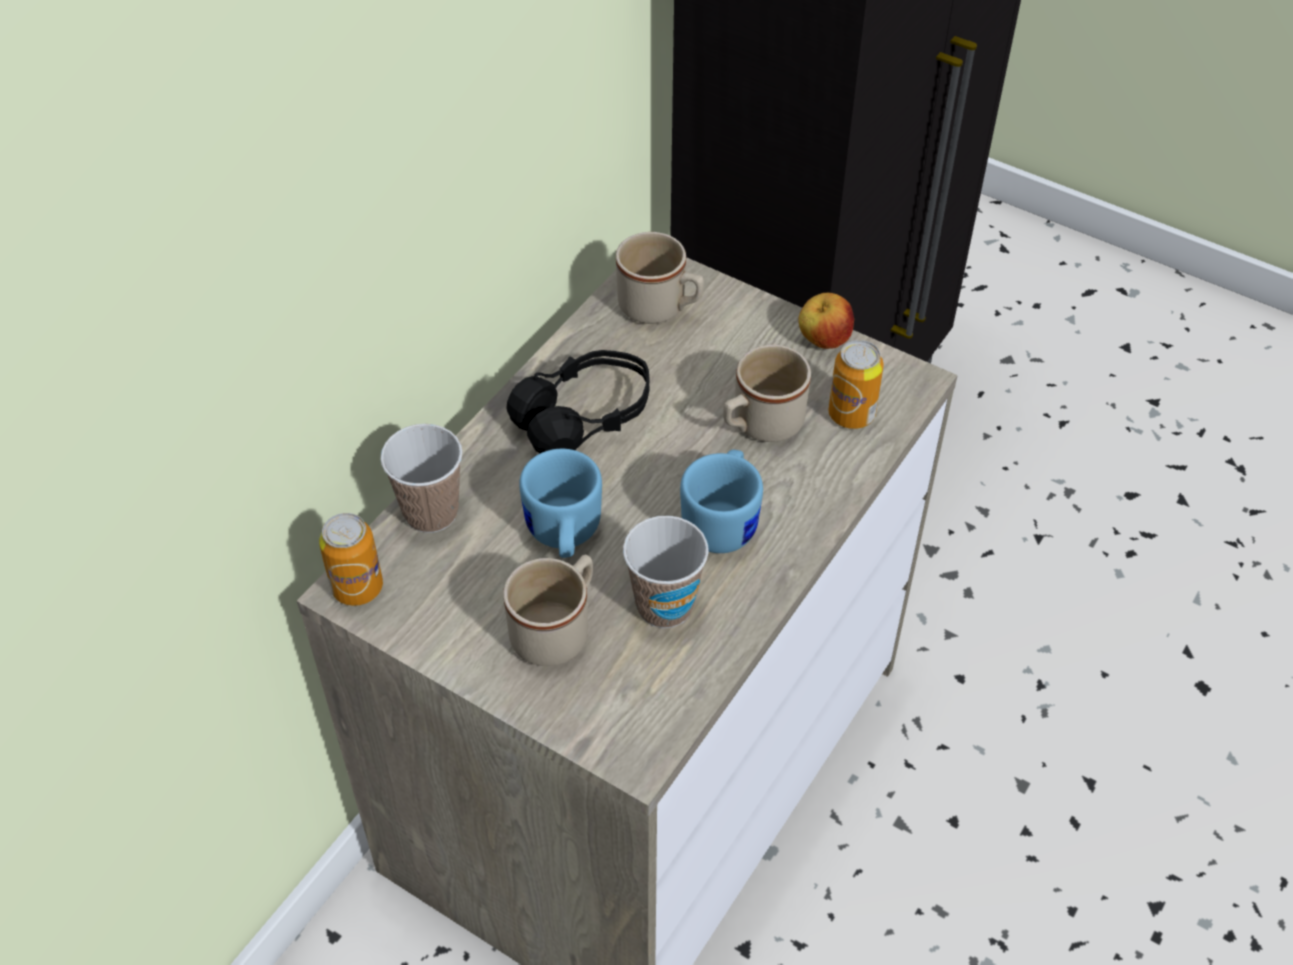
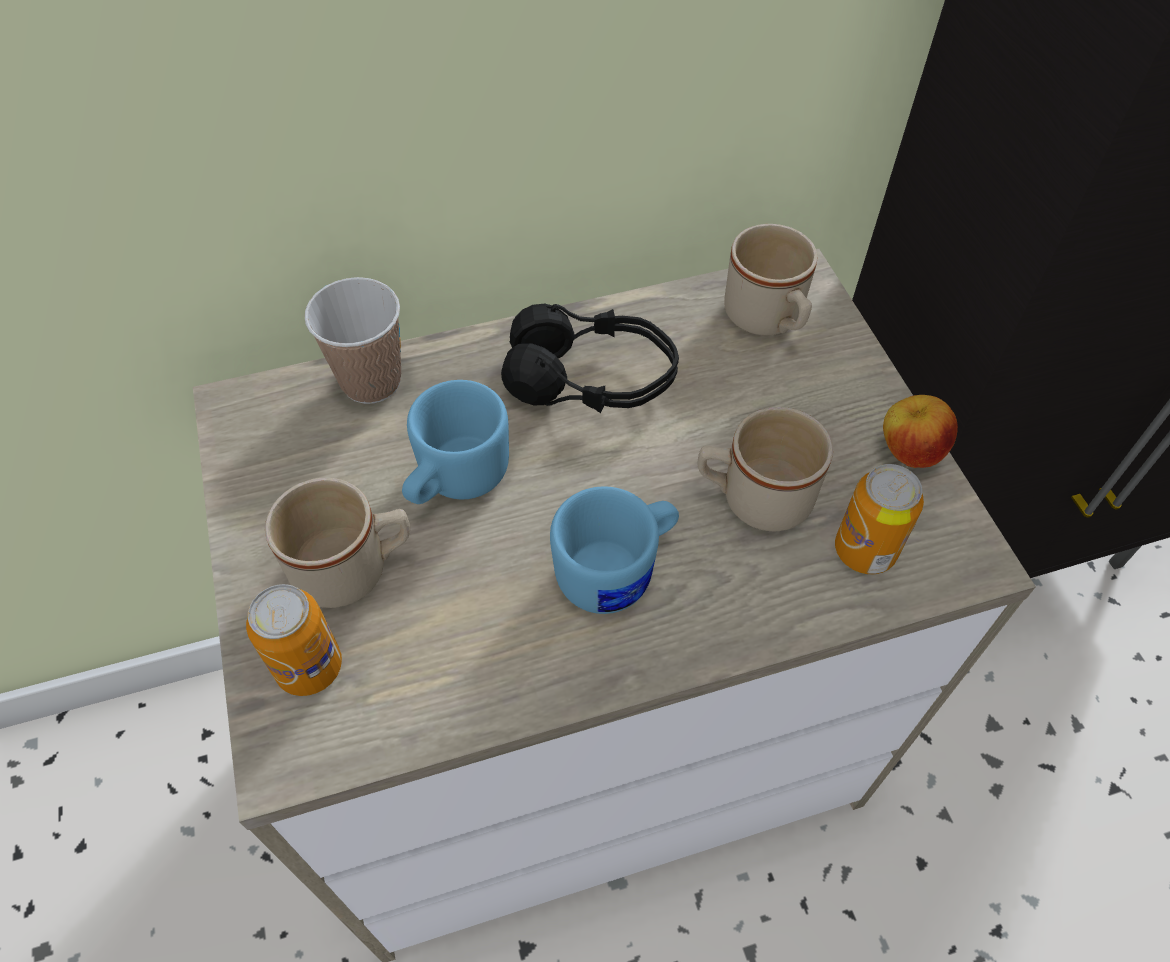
camera: 40 degrees right, 5 degrees up
can [319,513,383,606] -> can moved to [246,584,342,696]
cup [623,516,709,628] -> none

